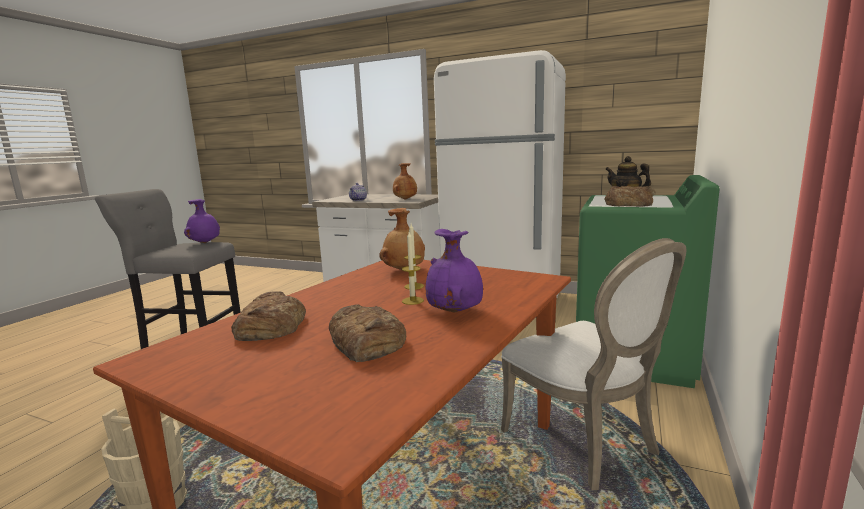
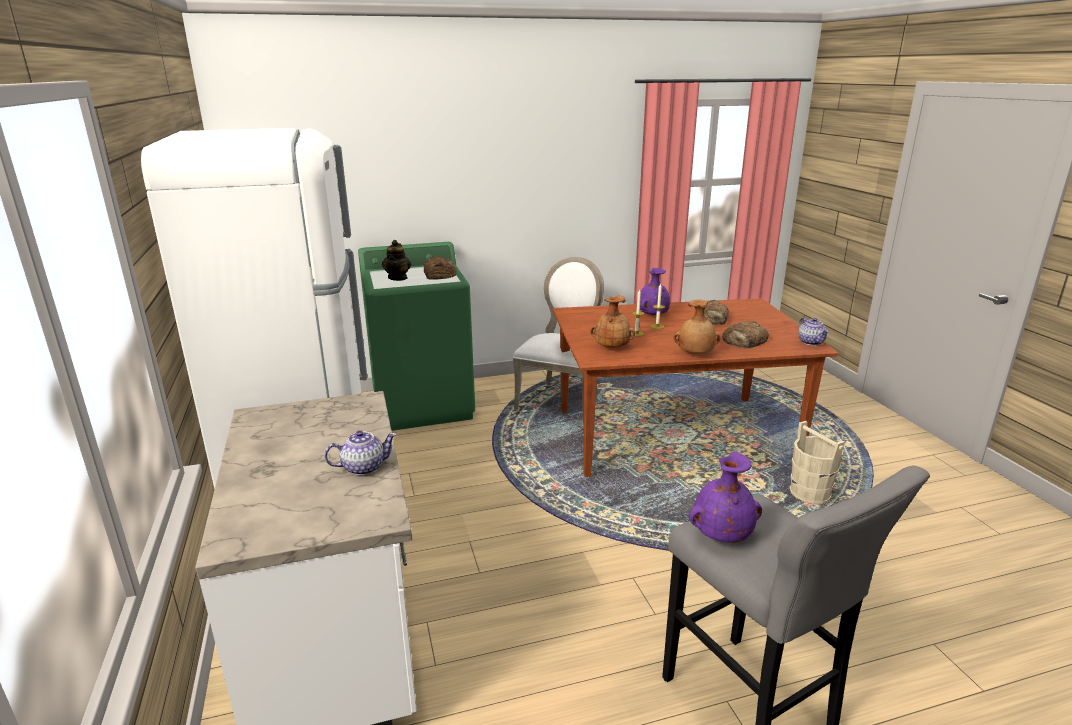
camera: 130 degrees left, 10 degrees up
brown vase [393,163,417,200] -> brown vase moved to [673,300,720,354]
none -> teapot [798,317,829,346]

